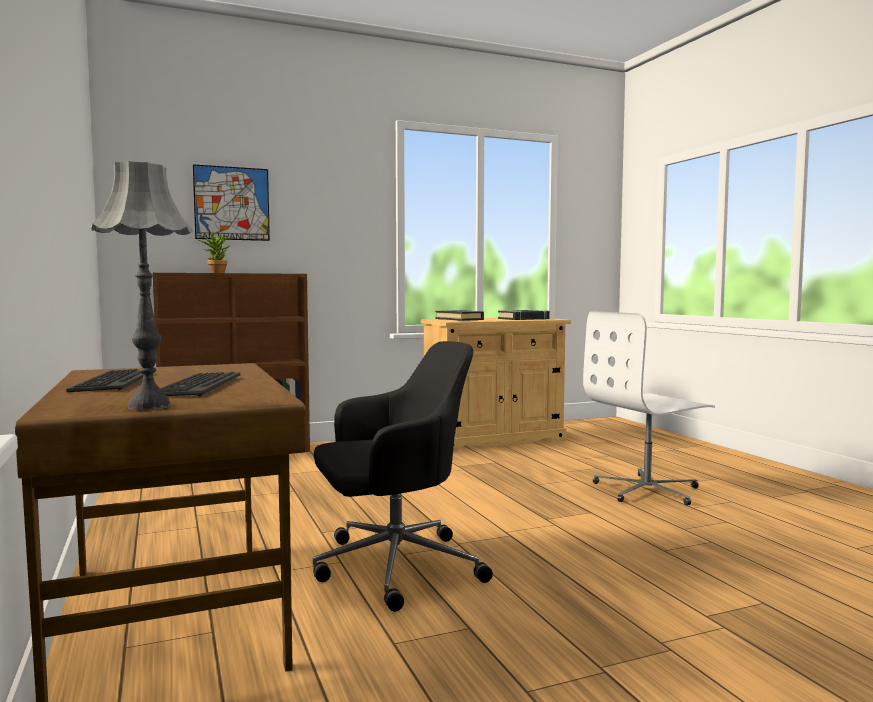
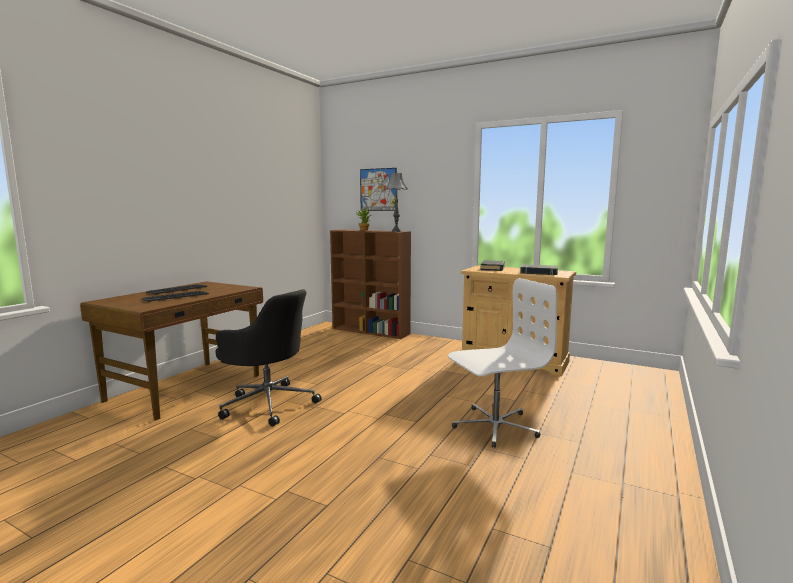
camera: 50 degrees right, 5 degrees up
grey table lamp [90,161,193,410] -> grey table lamp moved to [385,173,407,232]
white office chair [583,311,715,505] -> white office chair turned 135 degrees clockwise [448,278,557,448]

